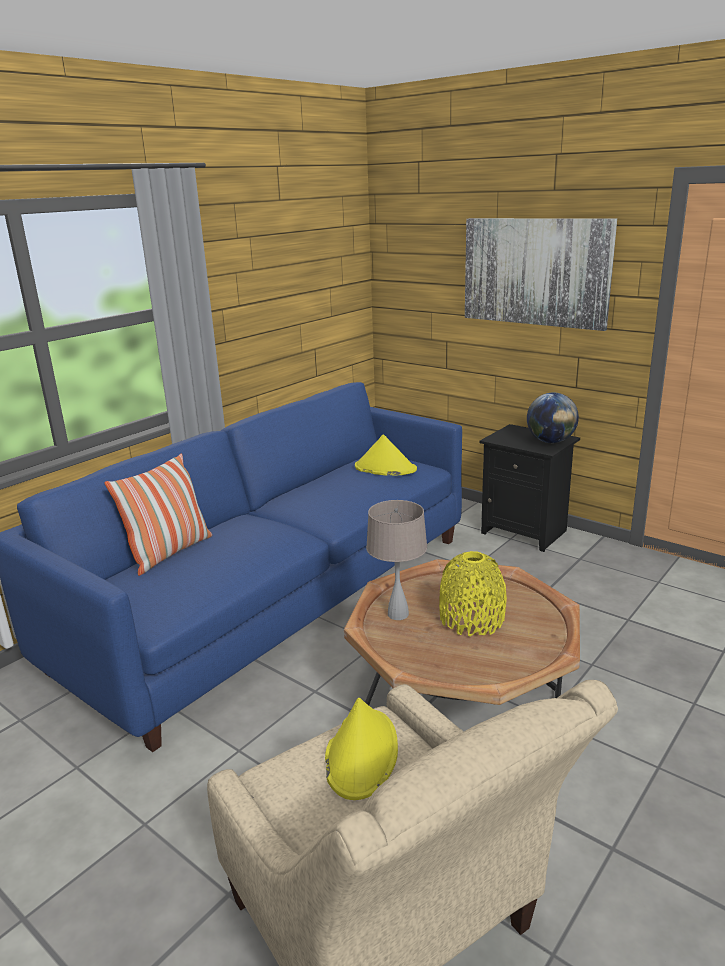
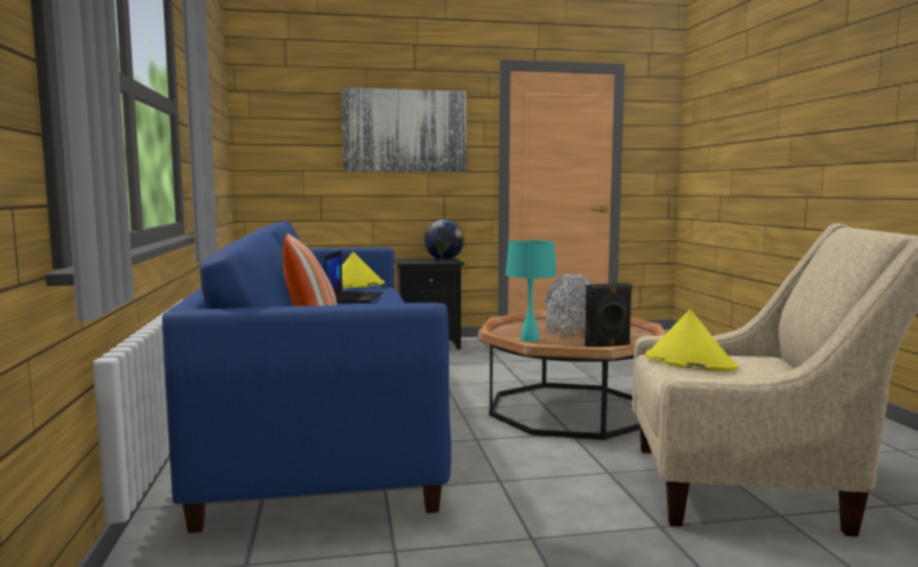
camera: 50 degrees left, 15 degrees down
beige table lamp [366,500,427,620] -> turquoise table lamp [505,239,557,342]
yellow vase [439,551,507,637] -> grey vase [545,274,593,336]
none -> laptop [324,250,383,303]
none -> black speaker [585,283,632,347]

